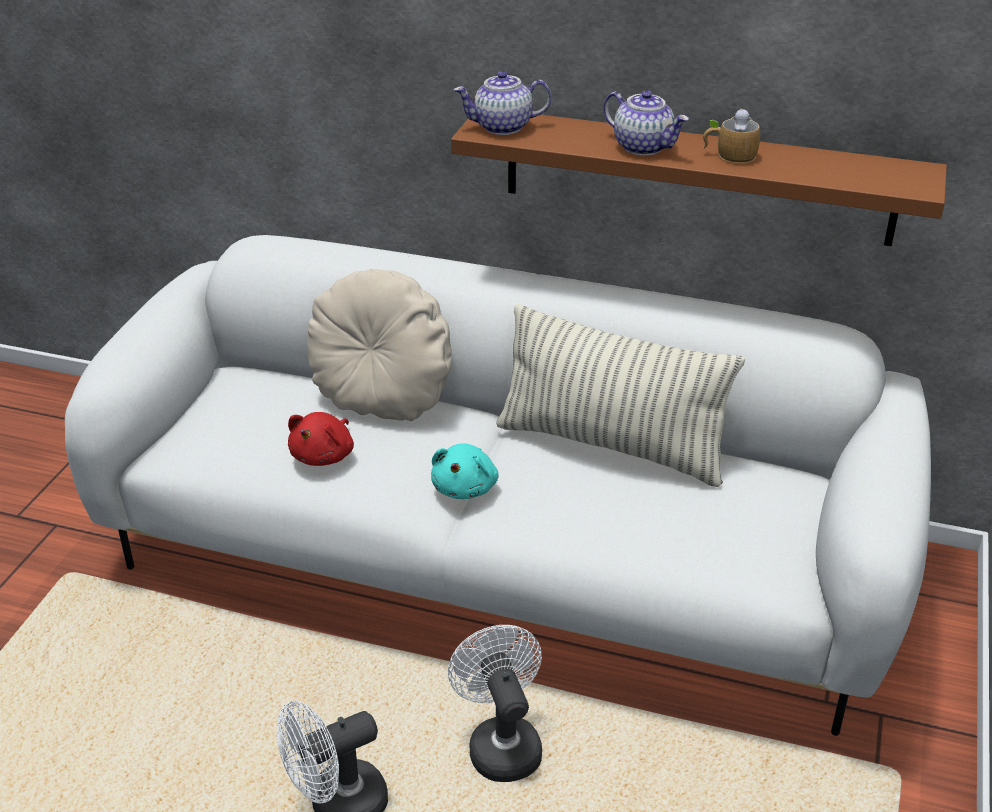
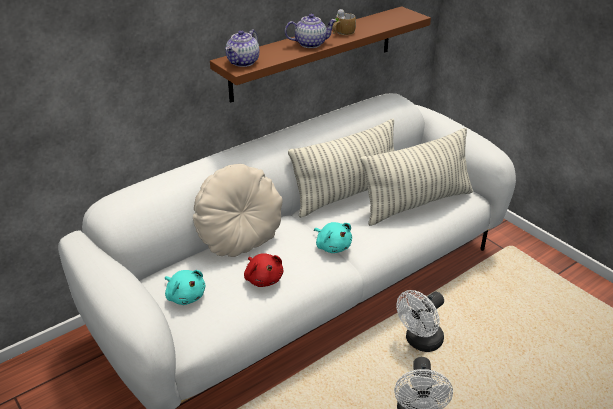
camera: 55 degrees left, 0 degrees up
white fan [448,625,542,782] -> white fan turned 60 degrees counterclockwise [396,290,444,352]
none -> turquoise plush toy [165,270,205,305]
none -> pillow [361,128,473,226]

